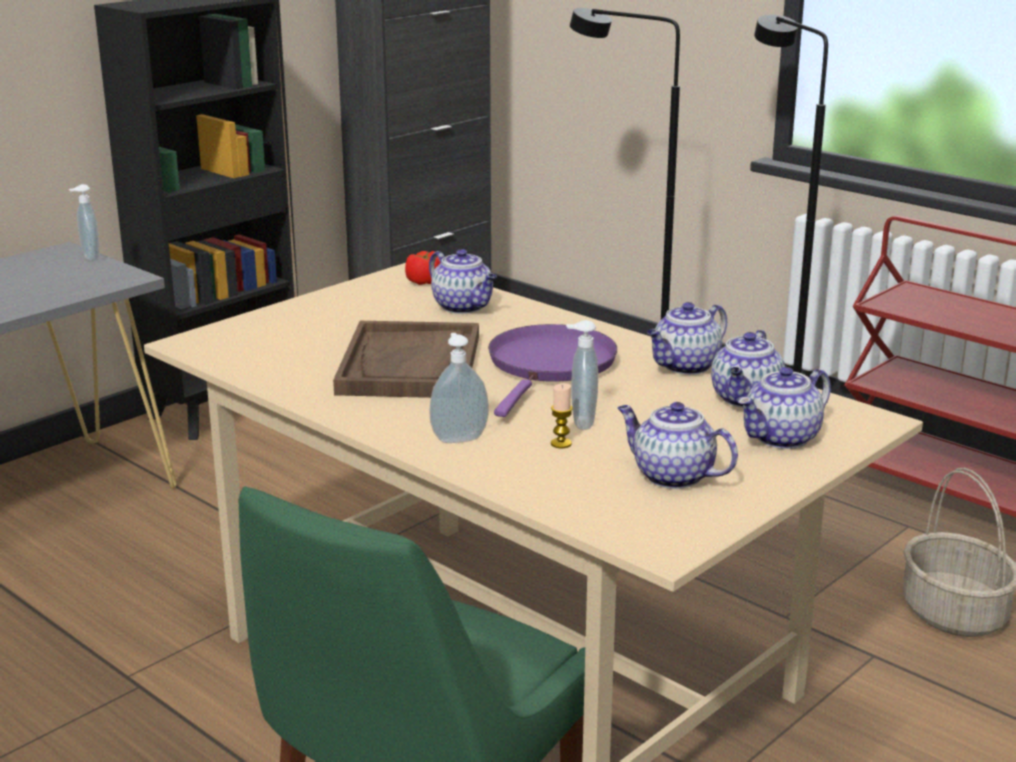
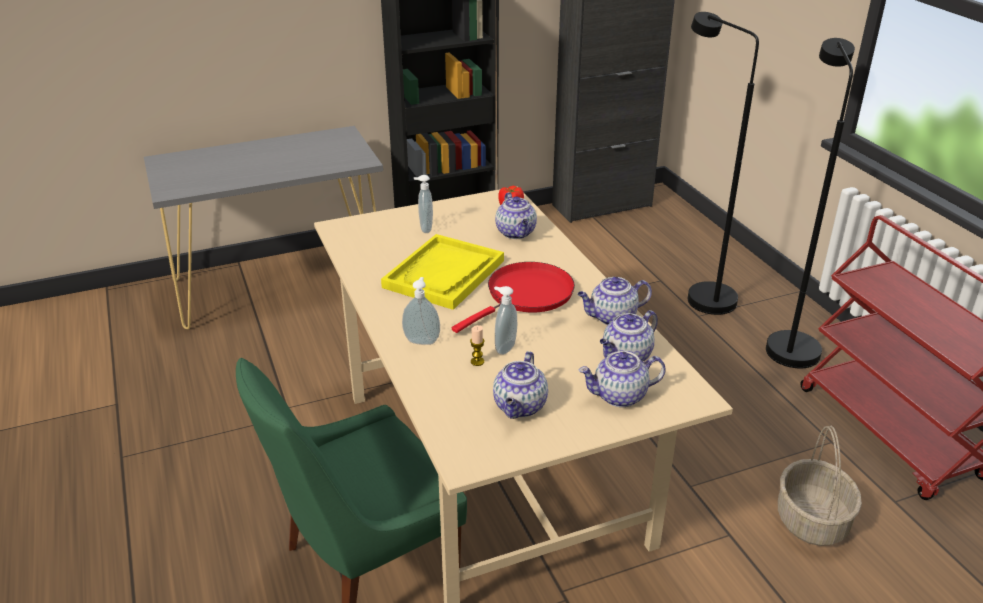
camera: 25 degrees right, 10 degrees up
soap dispenser [69,184,99,261] -> soap dispenser moved to [413,175,433,233]
brown tray [333,321,479,398] -> yellow tray [381,234,504,310]
purple frying pan [488,324,617,417] -> red frying pan [452,262,575,333]
teapot [618,402,738,489] -> teapot turned 135 degrees counterclockwise [493,351,548,419]

